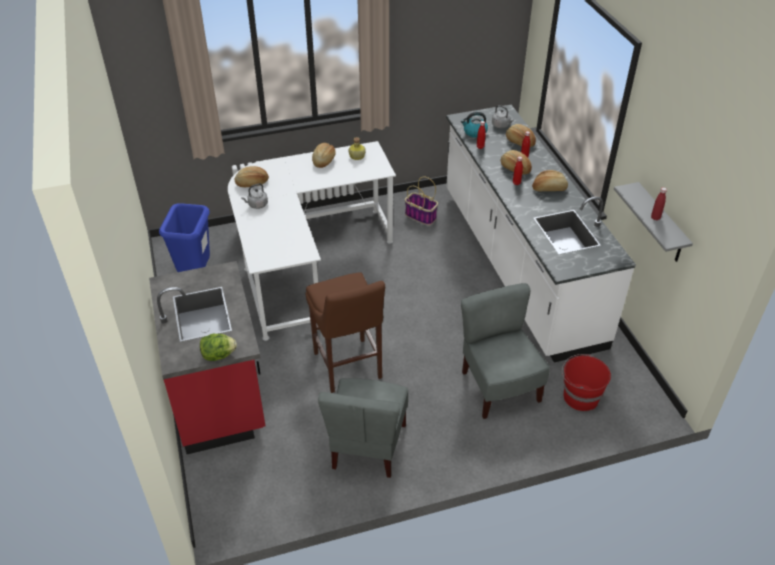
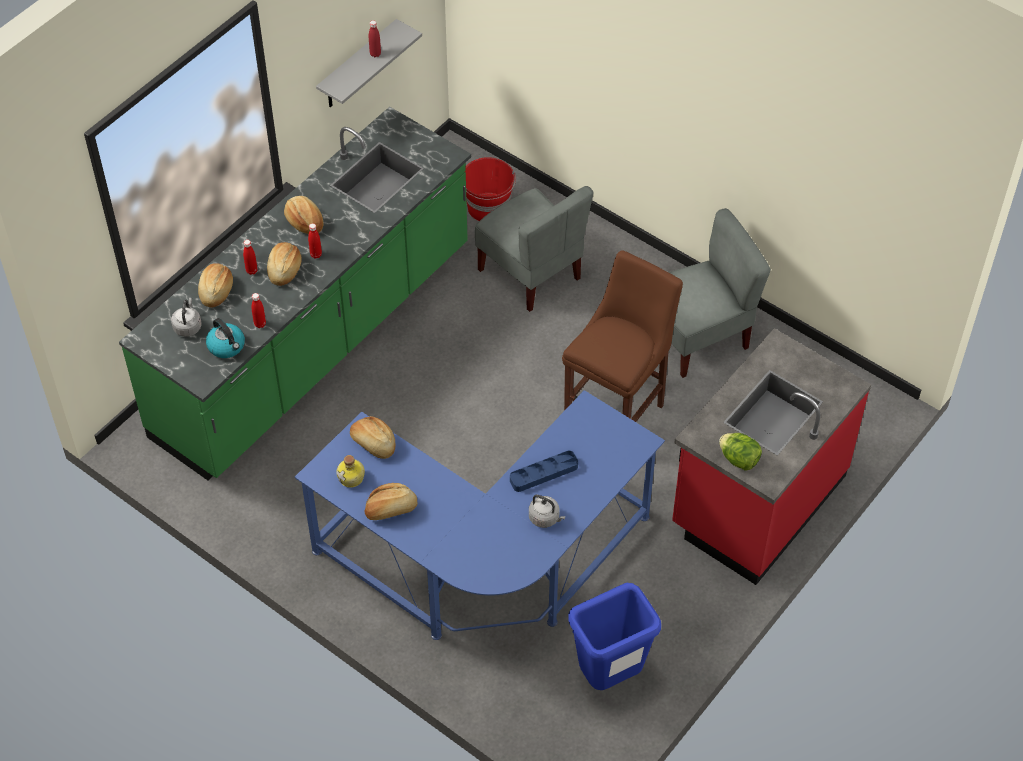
camera: 125 degrees left, 10 degrees up
lettuce [200,334,237,361] -> lettuce moved to [719,433,762,471]
white desk [228,141,396,341] -> blue desk [295,390,665,640]
bread [235,166,269,187] -> bread moved to [350,416,396,459]
basket [405,177,438,225] -> none
white counter [446,105,636,363] -> green counter [119,107,471,480]
grey chair [461,283,550,419] -> grey chair turned 75 degrees counterclockwise [475,186,594,312]
none -> blue tray [510,450,578,492]

